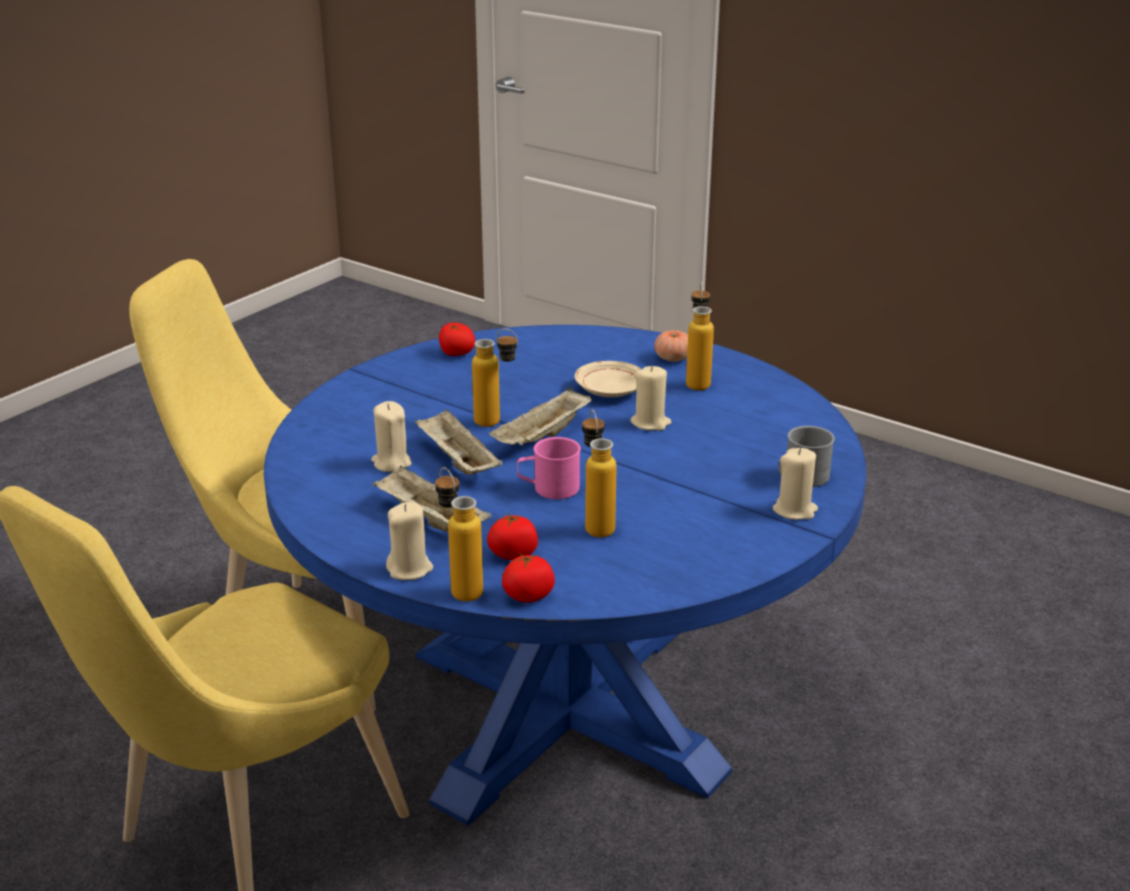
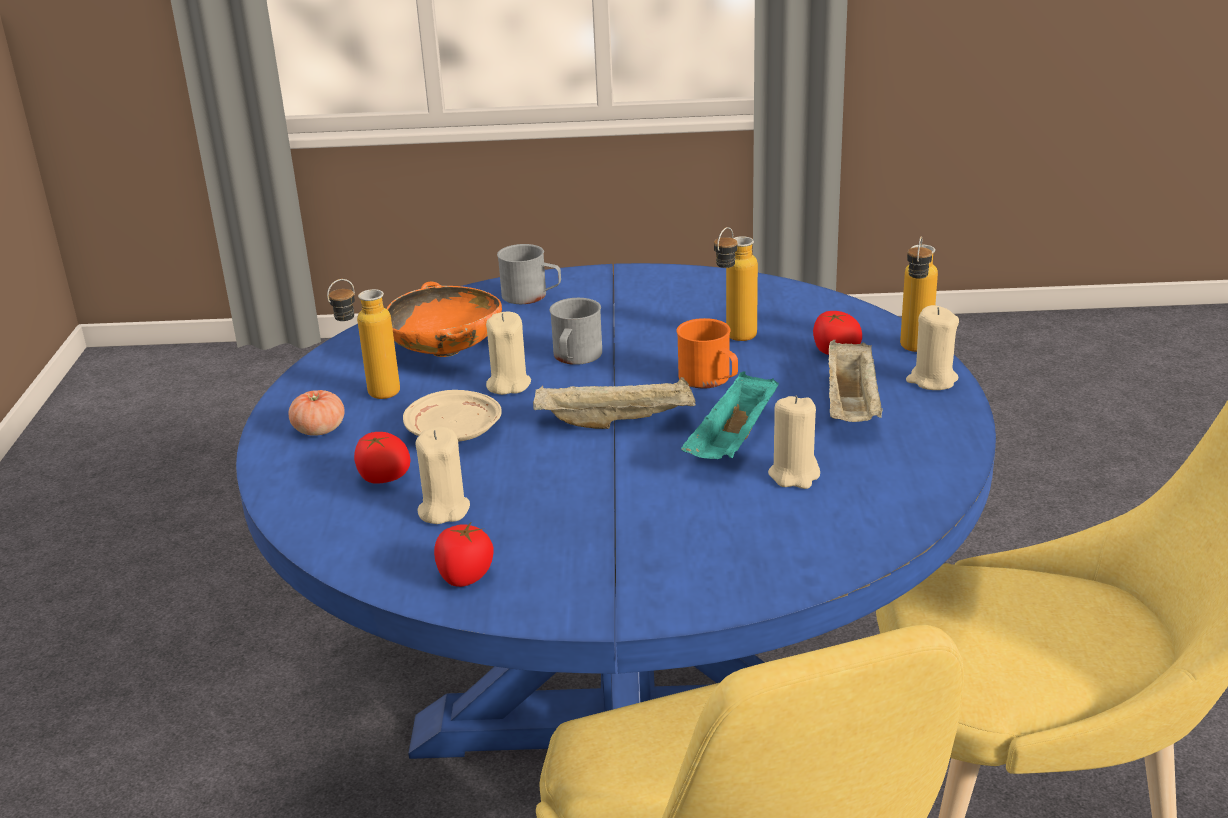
camera: 125 degrees left, 0 degrees up
beige tray [415,409,502,475] -> turquoise tray [681,372,779,459]
bottle [472,328,518,427] -> none
tomato [502,553,555,602] -> tomato moved to [354,432,410,484]
pink mug [517,437,581,499] -> orange mug [677,318,738,388]
beige candle [773,448,818,520] -> beige candle moved to [415,427,470,524]
none -> orange bowl [386,282,502,357]
none -> grey mug [550,298,602,365]

